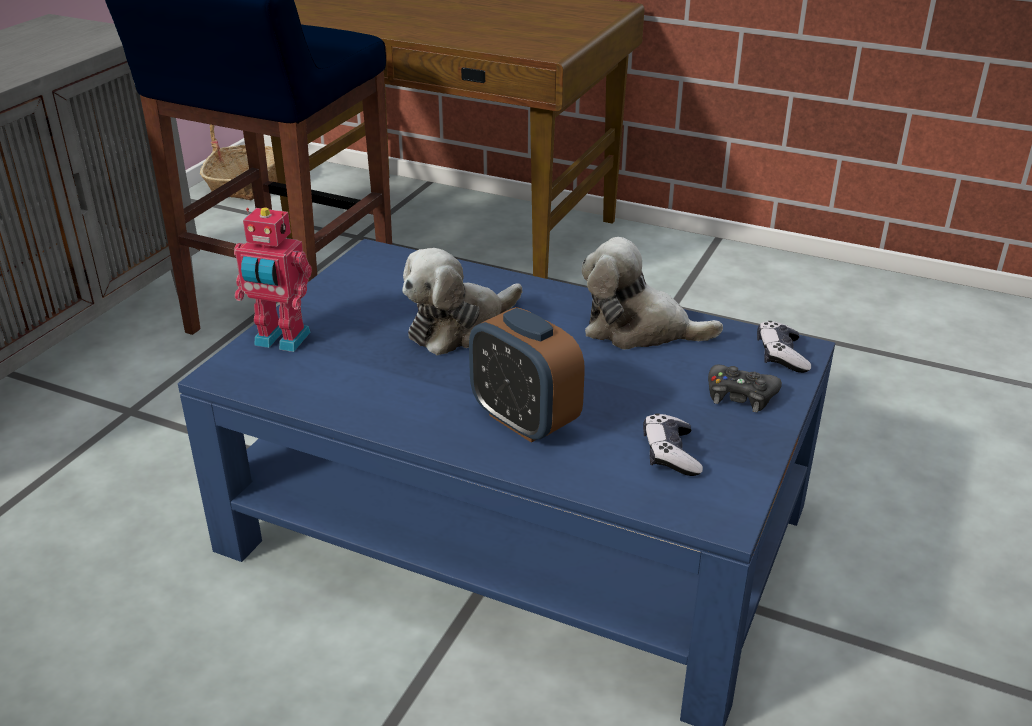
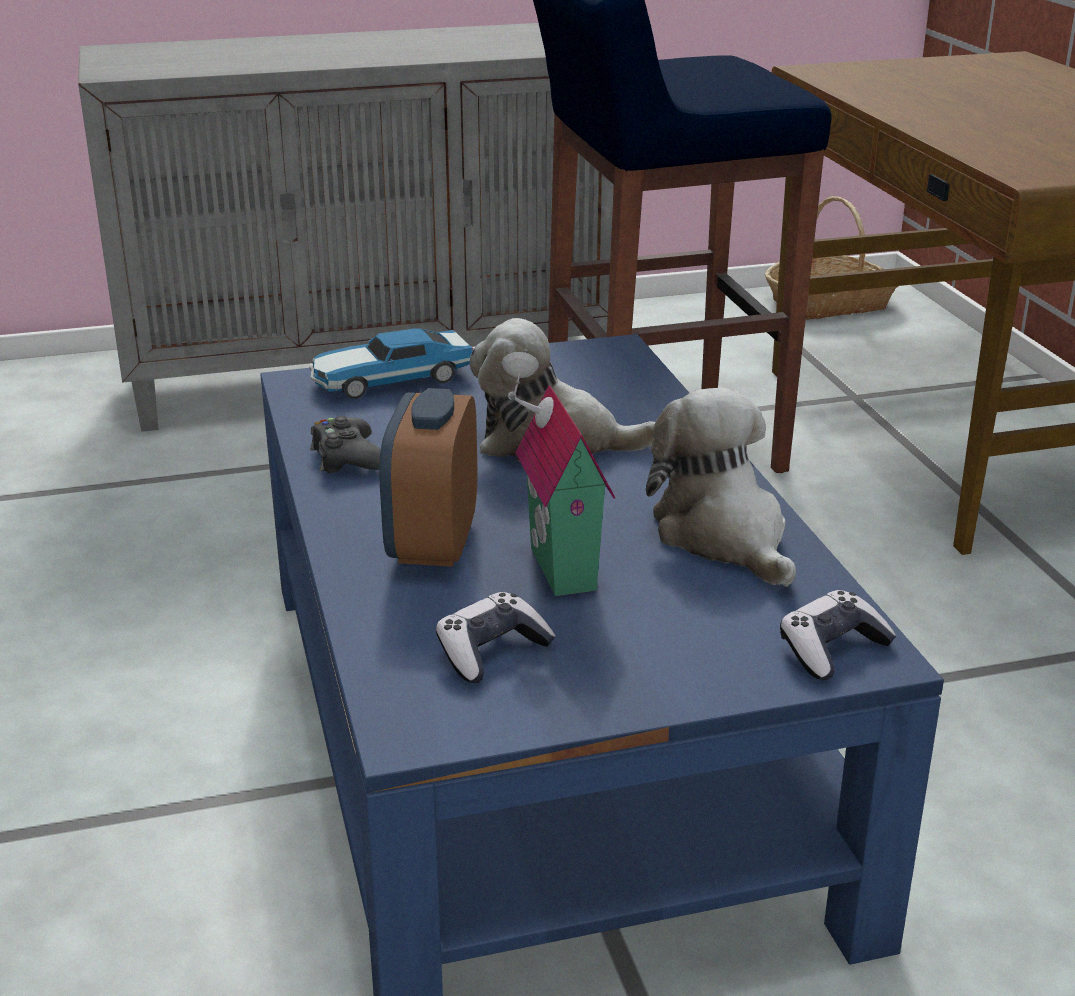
camera: 50 degrees right, 5 degrees down
toy robot [234,207,312,352] -> toy car [309,328,474,399]
black game controller [708,365,782,412] -> black game controller moved to [310,416,381,473]
none -> toy house [502,349,615,596]

